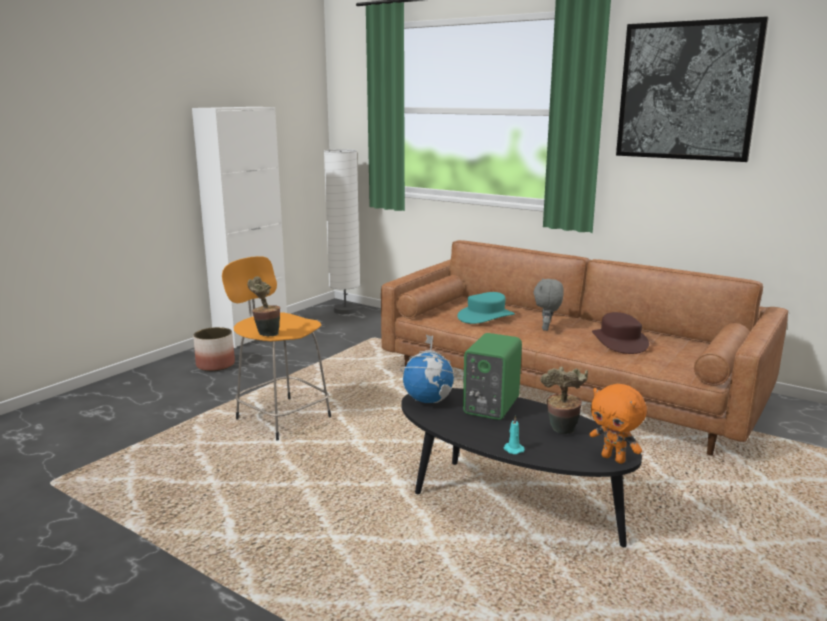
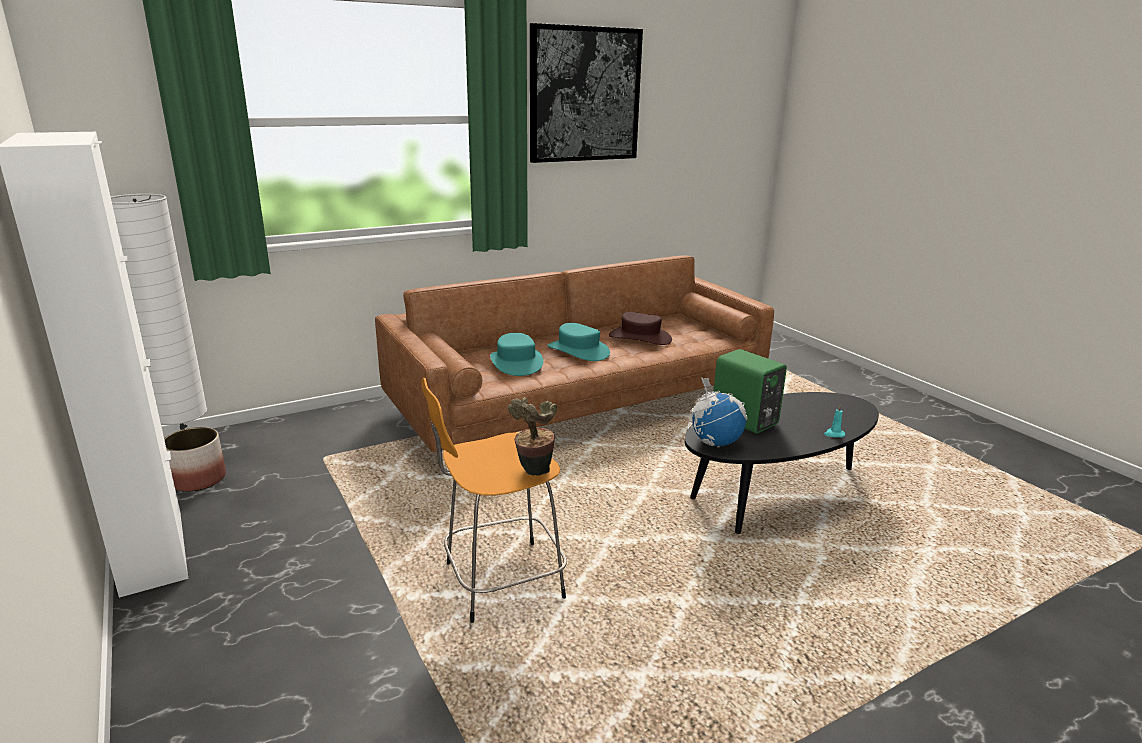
camera: 65 degrees left, 5 degrees up
planter [193,327,235,371] -> planter moved to [164,427,226,492]
grey plush toy [533,279,564,331] -> turquoise hat [547,323,610,361]
potted plant [540,367,588,434] -> none
orange plush toy [589,384,647,464] -> none

